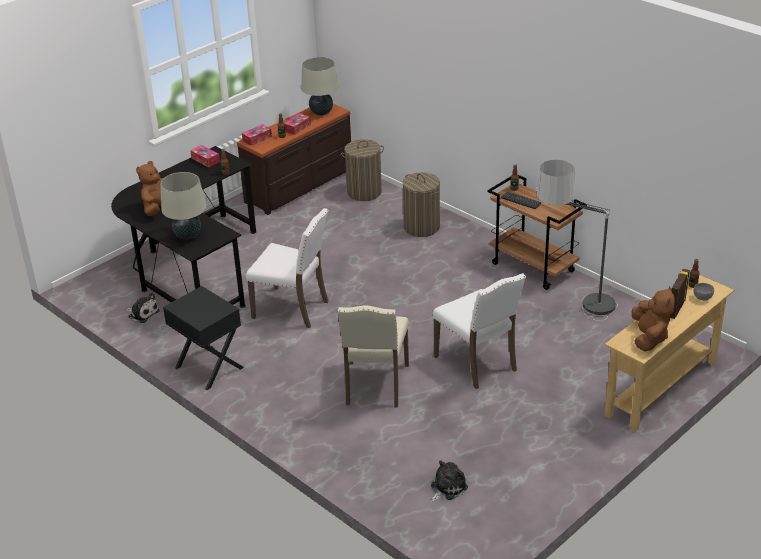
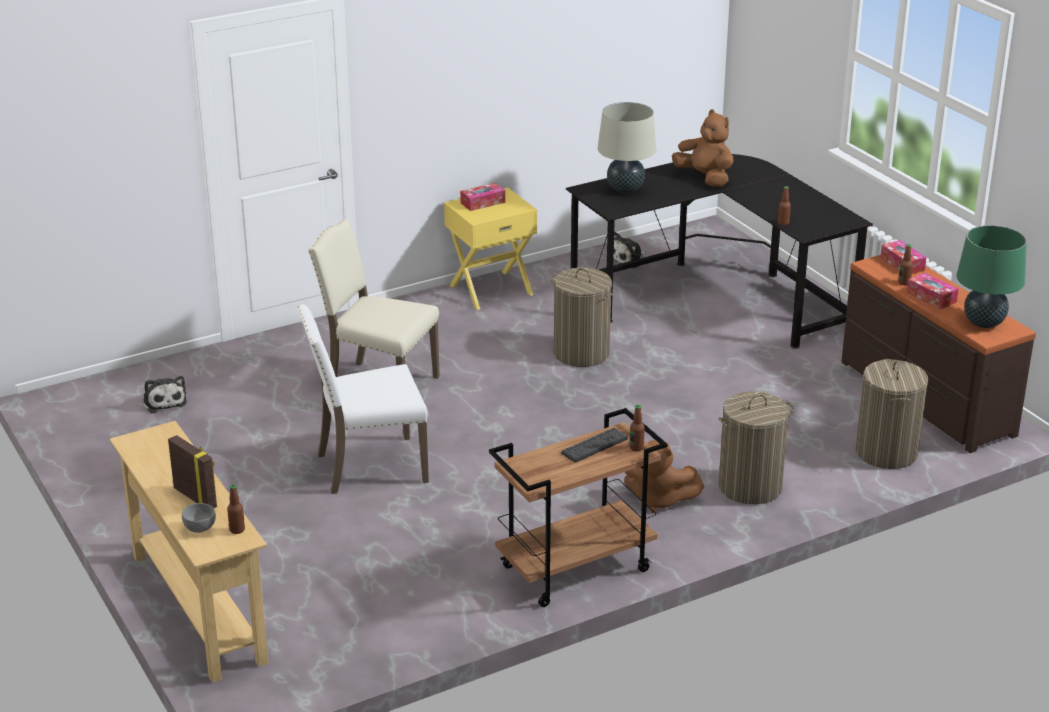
camera: 105 degrees right, 5 degrees down
black nightstand [163,286,244,390] -> yellow nightstand [444,188,537,310]
tissue box [190,145,220,167] -> tissue box moved to [460,183,505,211]
white chair [246,208,329,328] -> laundry basket [551,268,614,367]
beige table lamp [301,57,339,115] -> green table lamp [956,225,1027,328]
floor lamp [536,160,618,321] -> none
brown plush toy [632,287,675,352] -> brown plush toy moved to [624,440,704,513]

